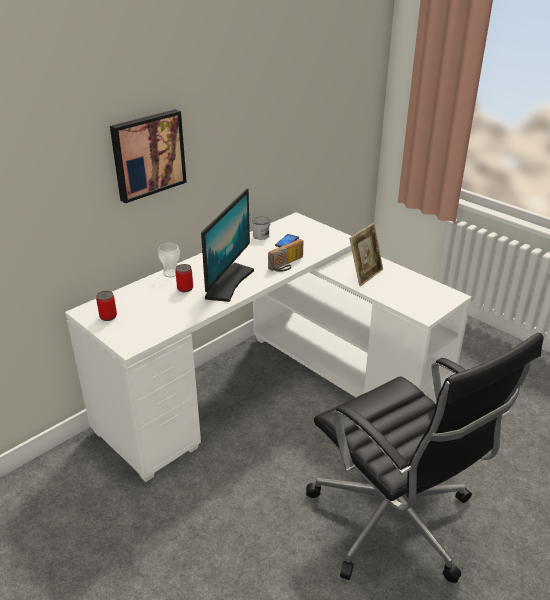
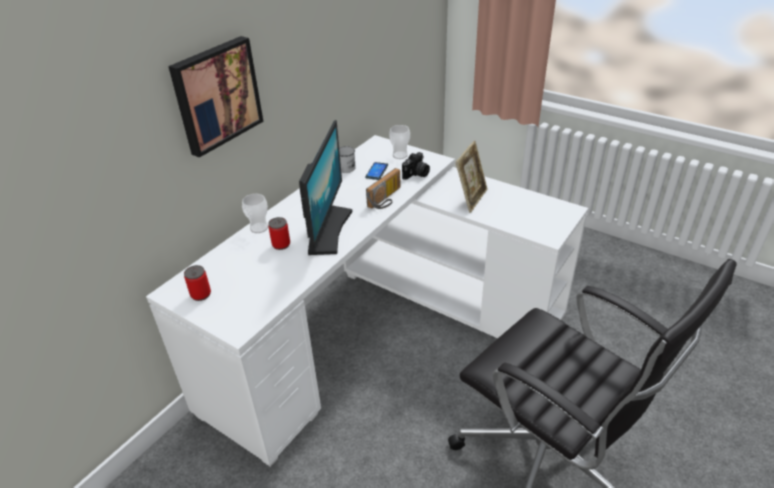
camera: 10 degrees left, 5 degrees up
none -> cup [389,125,410,159]
none -> camera [402,152,430,180]

